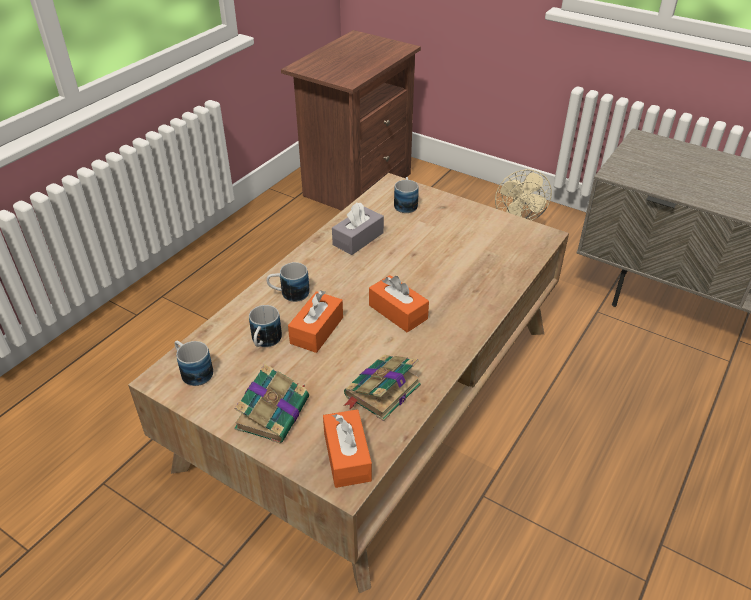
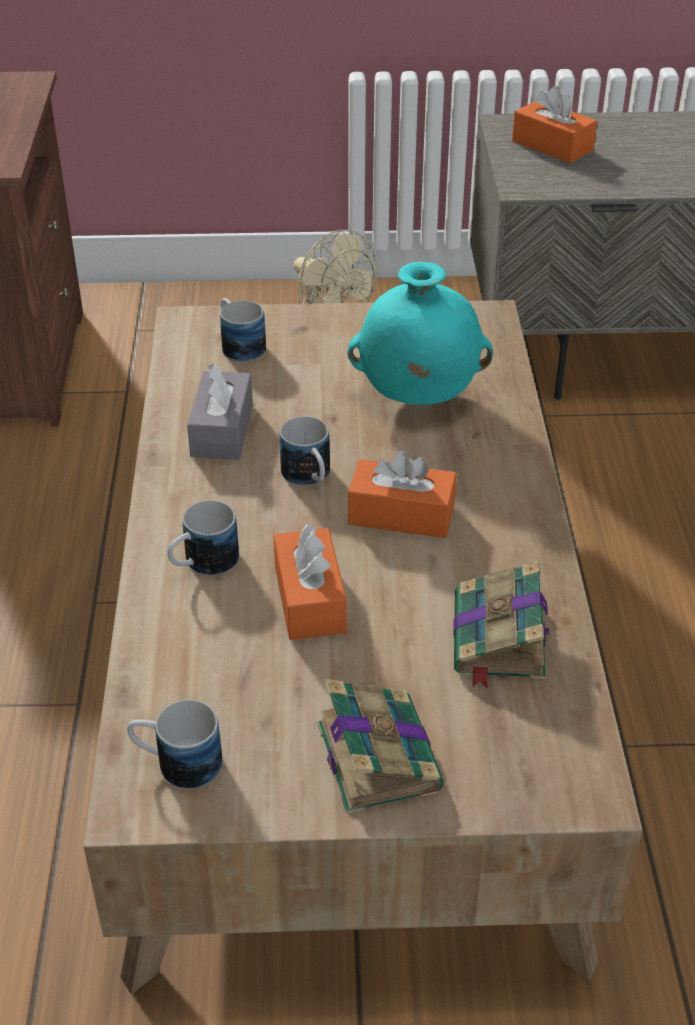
camera: 35 degrees left, 0 degrees up
mug [249,305,282,347] -> mug moved to [279,416,330,486]
orange tissue box [323,409,372,488] -> orange tissue box moved to [512,86,597,163]
none -> turquoise vase [347,262,493,405]

